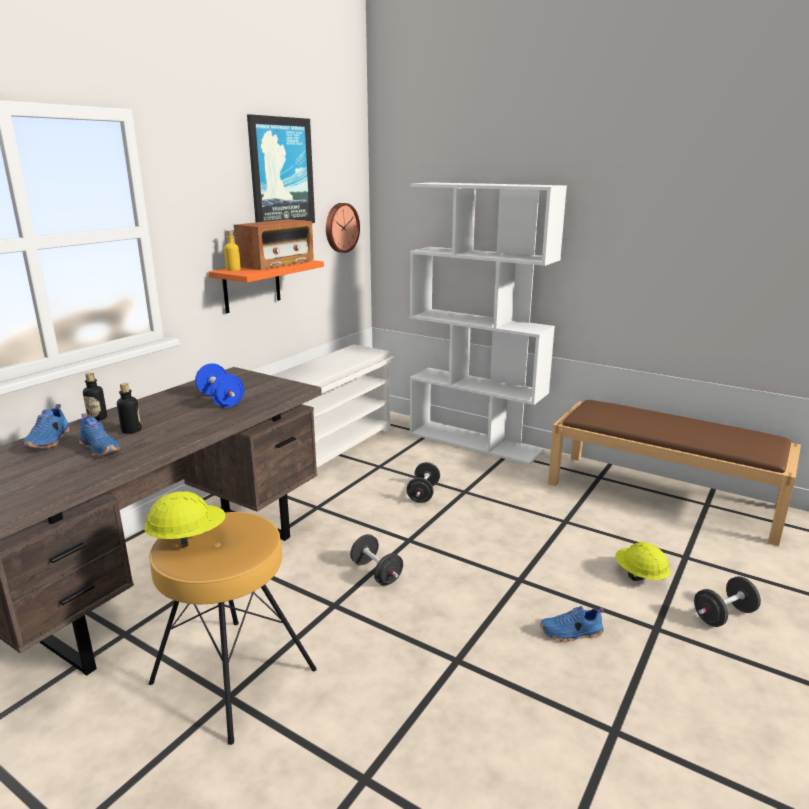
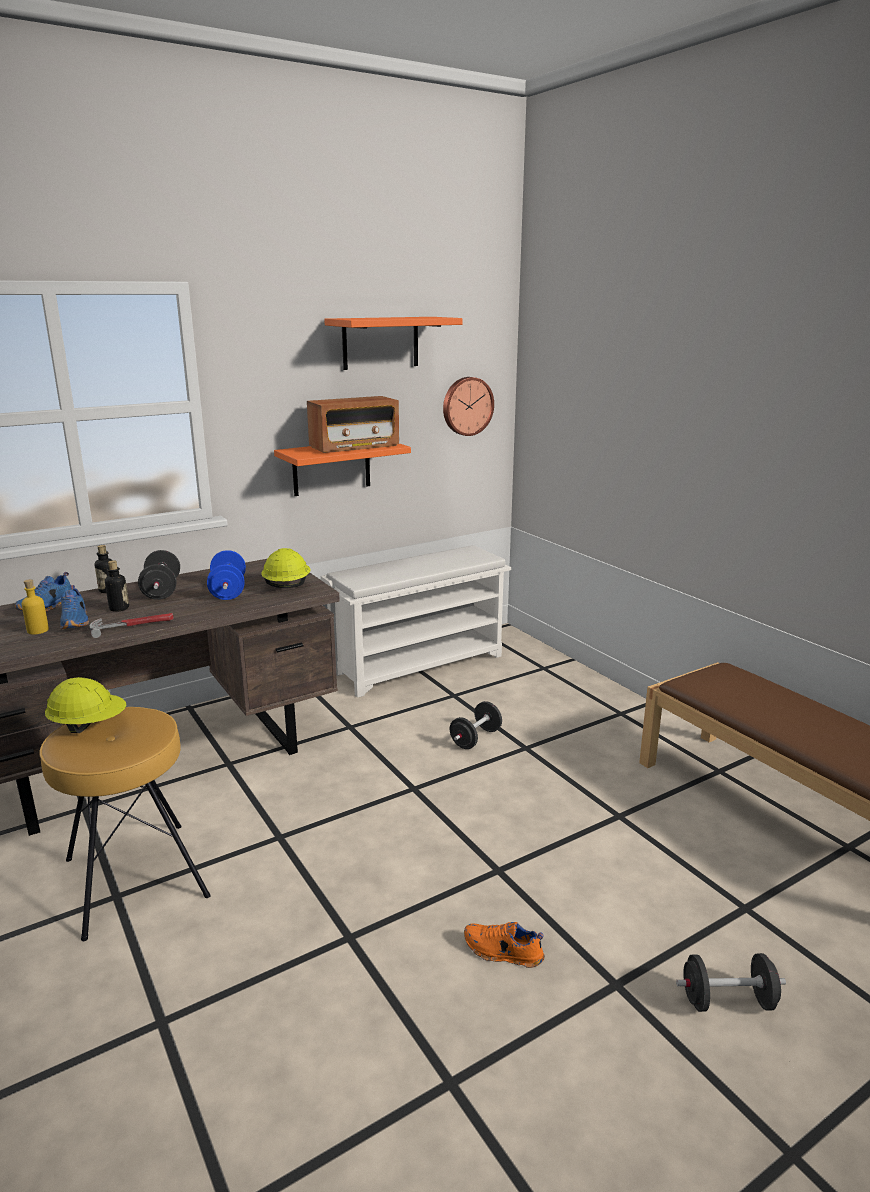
camera: 25 degrees right, 0 degrees up
yellow bottle [224,231,241,271] -> yellow bottle moved to [21,579,49,635]
picture [247,114,315,223] -> orange shelf [324,317,463,370]
black dumbbell [350,534,403,586] -> black dumbbell moved to [138,550,180,600]
white bookcase [410,182,567,465] -> none
blue shoe [540,606,604,642] -> orange shoe [464,922,545,968]
yellow hard hat [615,542,670,581] -> yellow hard hat moved to [261,548,311,588]
none -> hammer [90,613,174,638]

